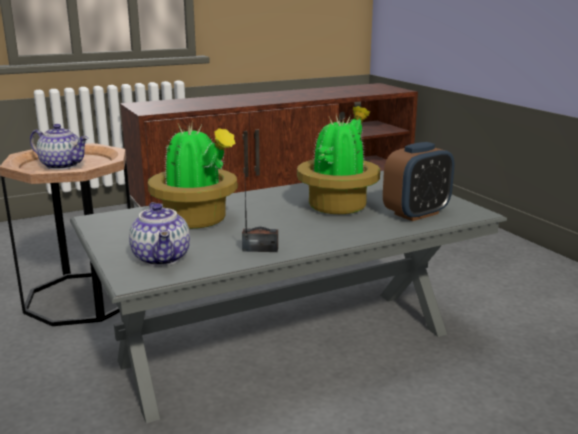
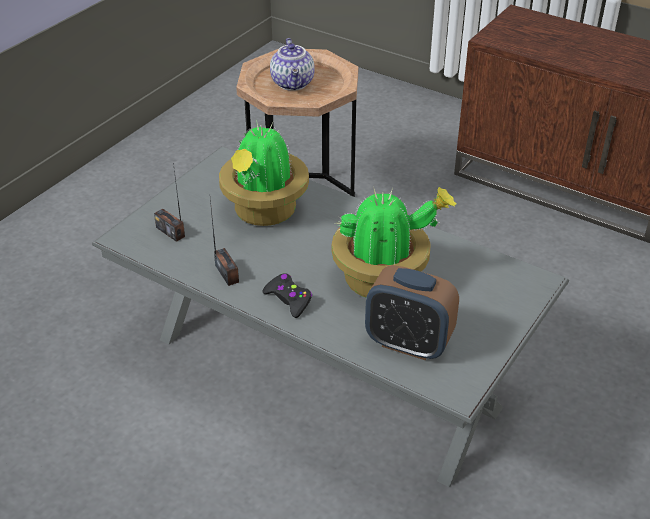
camera: 60 degrees right, 20 degrees up
teapot [129,202,190,266] -> radio [154,163,185,242]
none -> black game controller [262,273,312,318]

